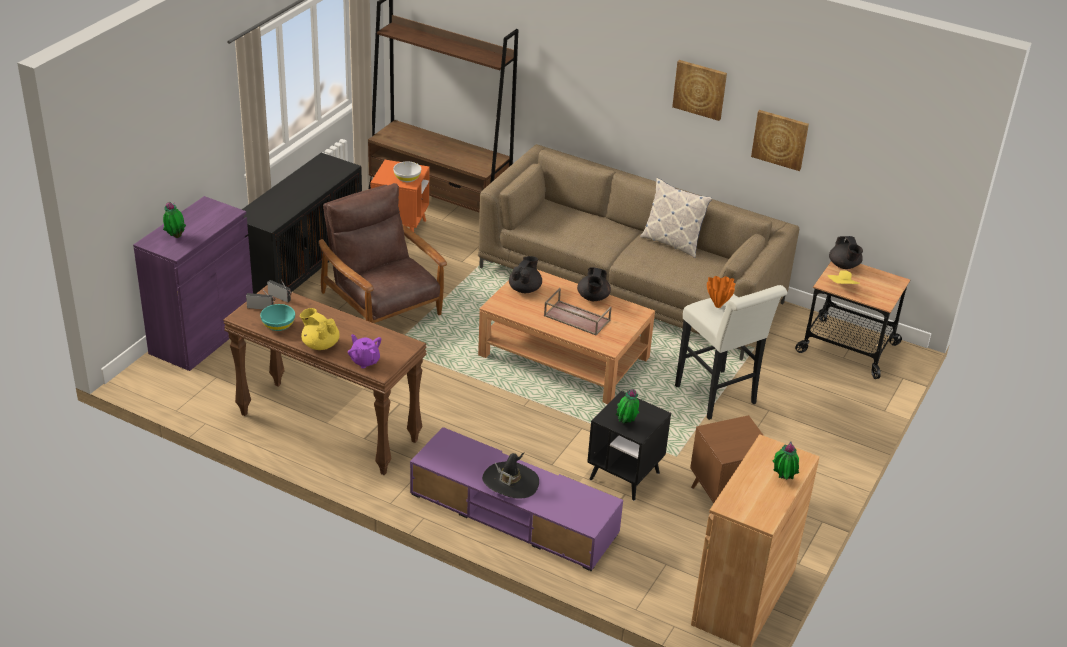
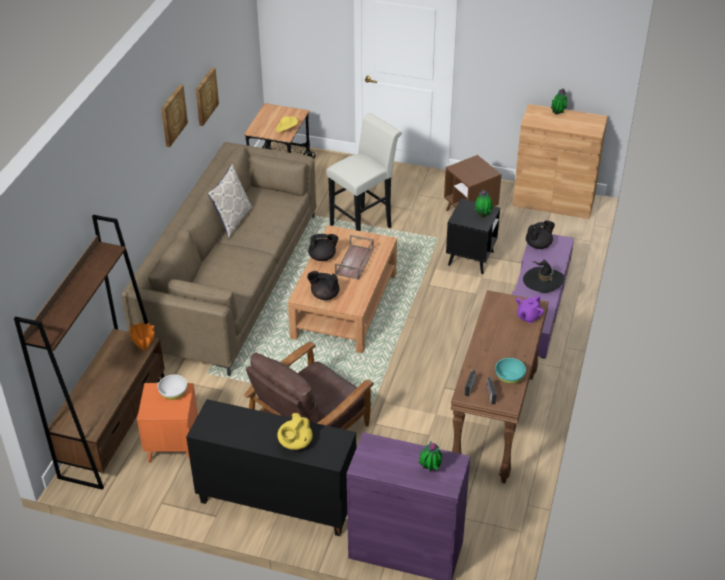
camera: 100 degrees left, 5 degrees up
yellow teapot [300,308,340,350] -> yellow teapot moved to [277,413,313,450]
orange vase [707,276,735,308] -> orange vase moved to [130,323,154,350]
black teapot [829,236,863,269] -> black teapot moved to [526,221,555,249]

